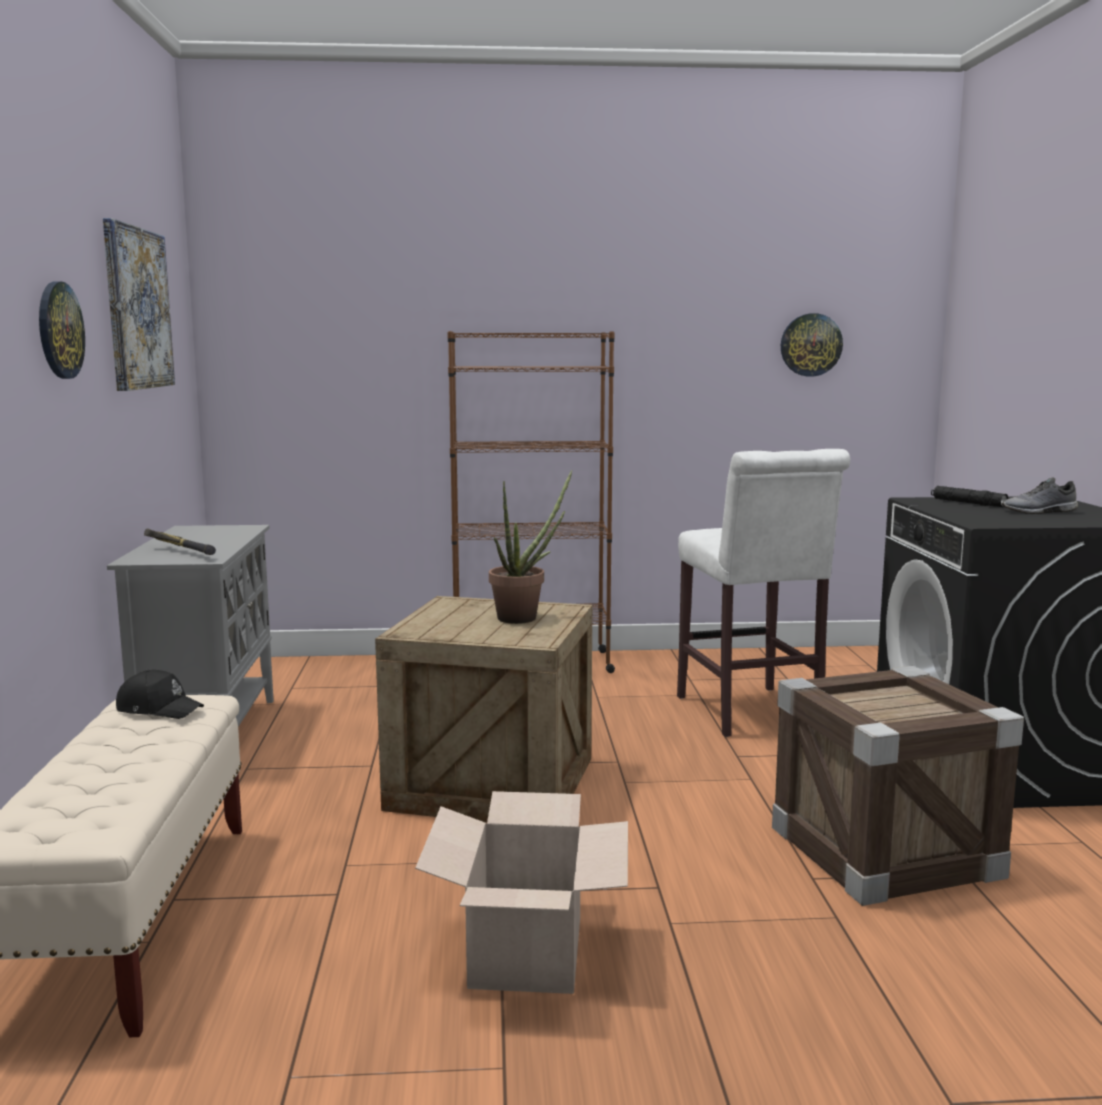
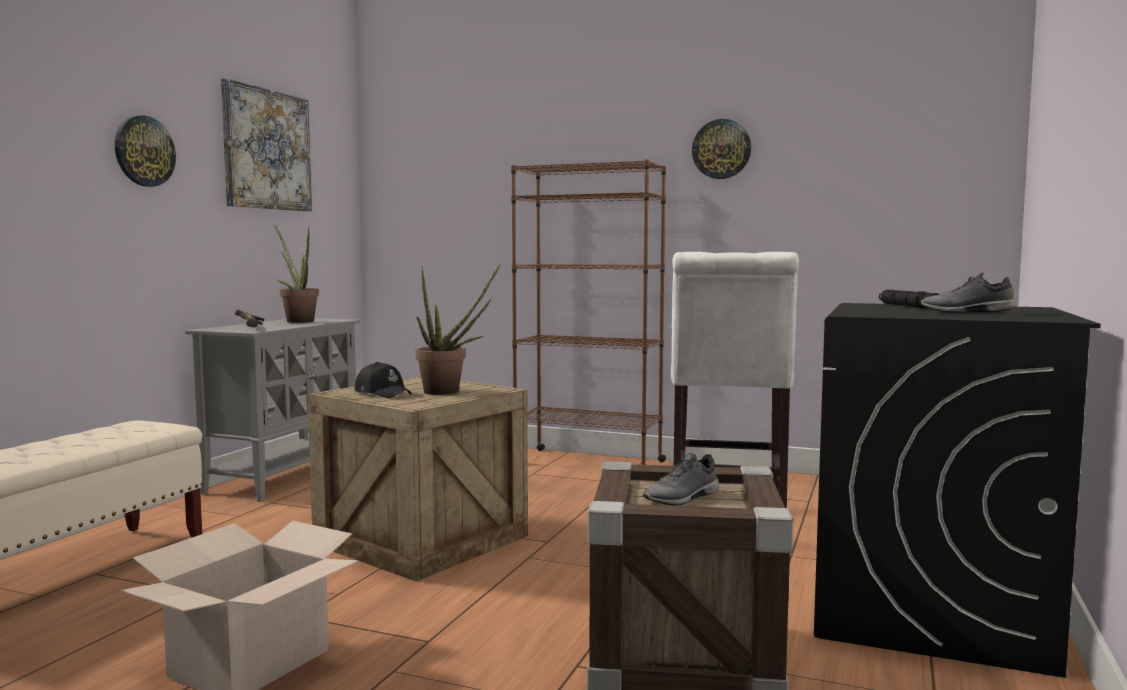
camera: 25 degrees right, 5 degrees down
black cap [116,669,204,719] -> black cap moved to [355,362,412,399]
wall clock [781,313,843,377] -> wall clock moved to [692,119,751,179]
none -> potted plant [275,225,319,323]
none -> grey shoe [642,453,719,506]

